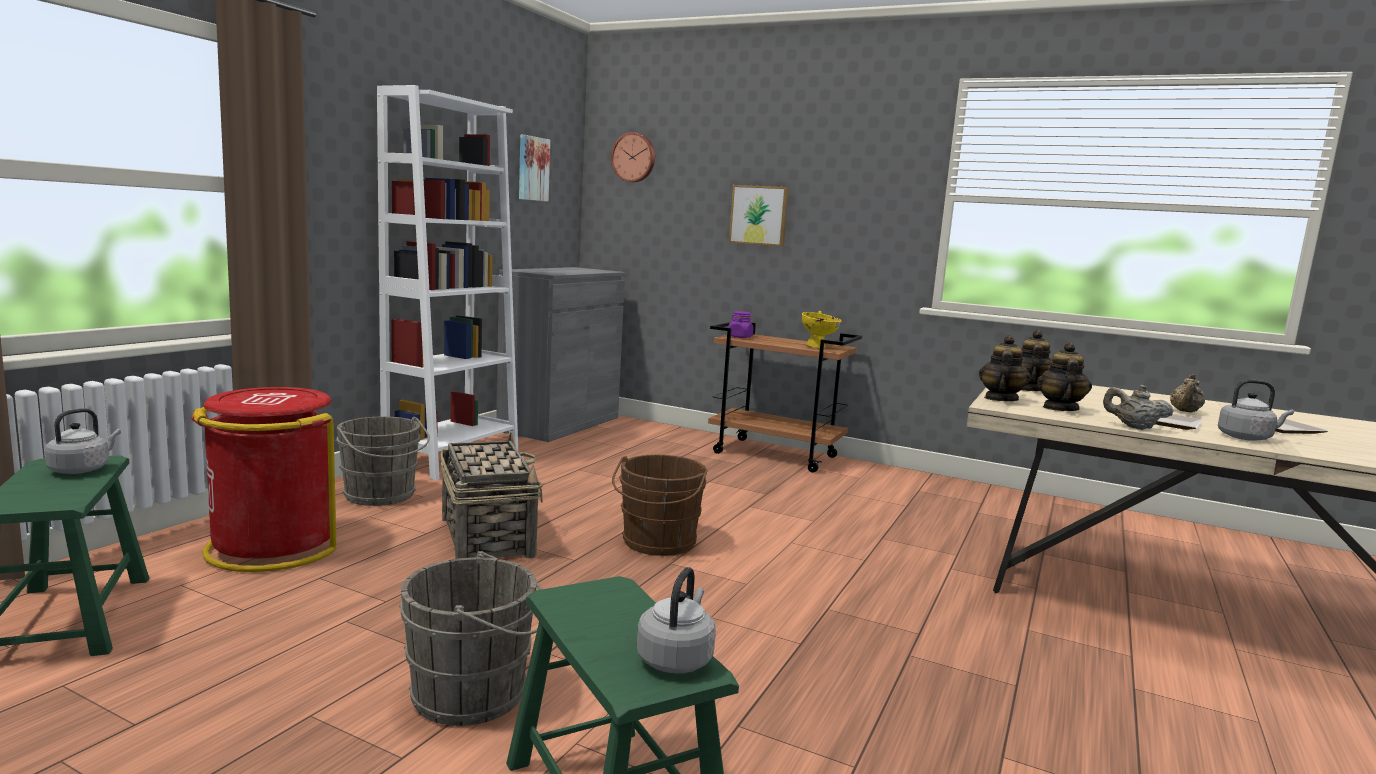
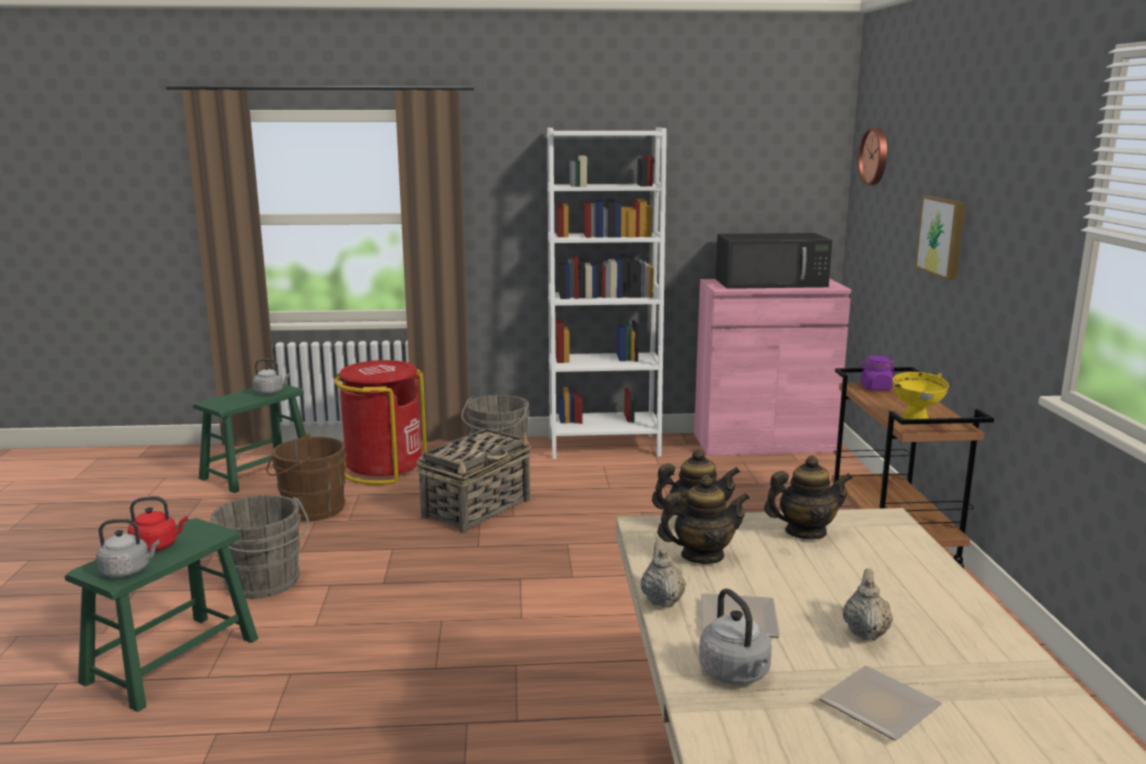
camera: 60 degrees right, 5 degrees up
grey cabinet [496,267,625,442] -> pink cabinet [694,278,851,456]
picture [519,135,550,202] -> none
brown bucket [612,455,708,556] -> brown bucket moved to [266,433,347,521]
beige teapot [1170,374,1205,413] -> beige teapot turned 105 degrees clockwise [843,569,893,641]
none -> red kettle [128,496,188,552]
none -> black microwave [715,233,832,289]

